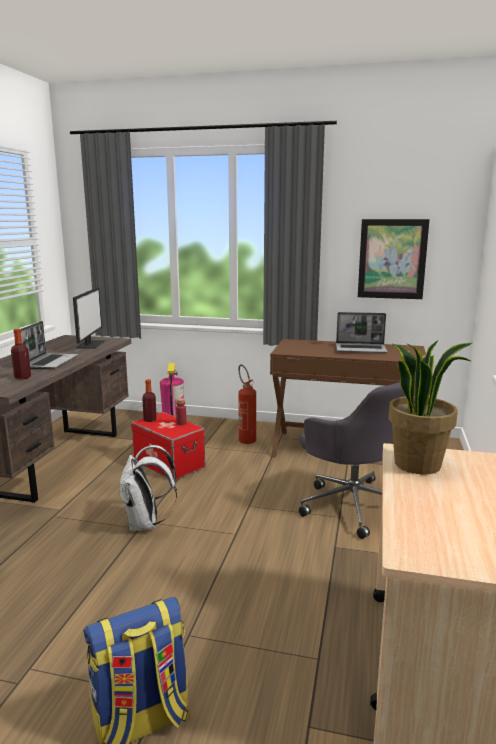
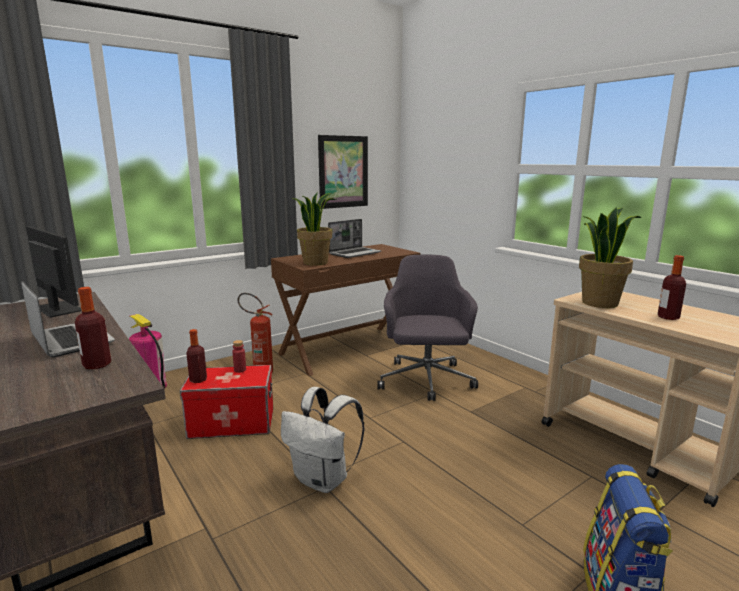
camera: 50 degrees left, 0 degrees up
grey office chair [299,382,405,539] -> grey office chair turned 90 degrees counterclockwise [378,254,478,401]
none -> potted plant [293,192,336,265]
none -> bottle [658,255,686,320]

